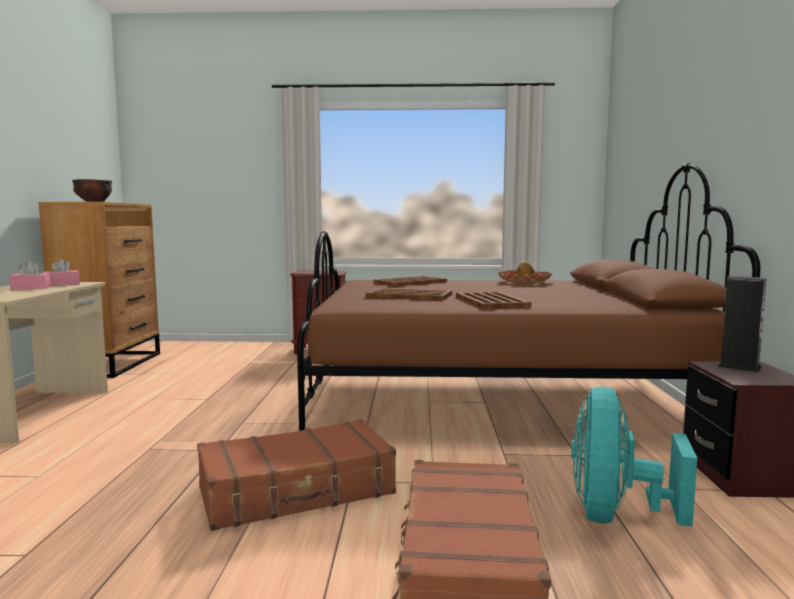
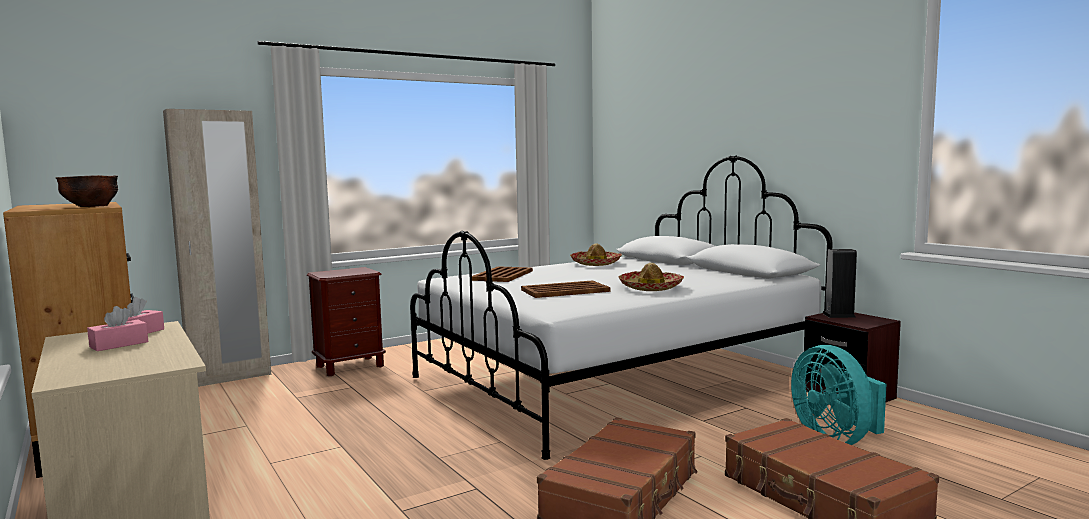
camera: 35 degrees left, 0 degrees up
brown bed [297,163,760,431] -> white bed [410,156,832,460]
brown tray [456,292,531,309] -> hat [619,263,684,291]
none -> beige wardrobe [163,109,271,387]

